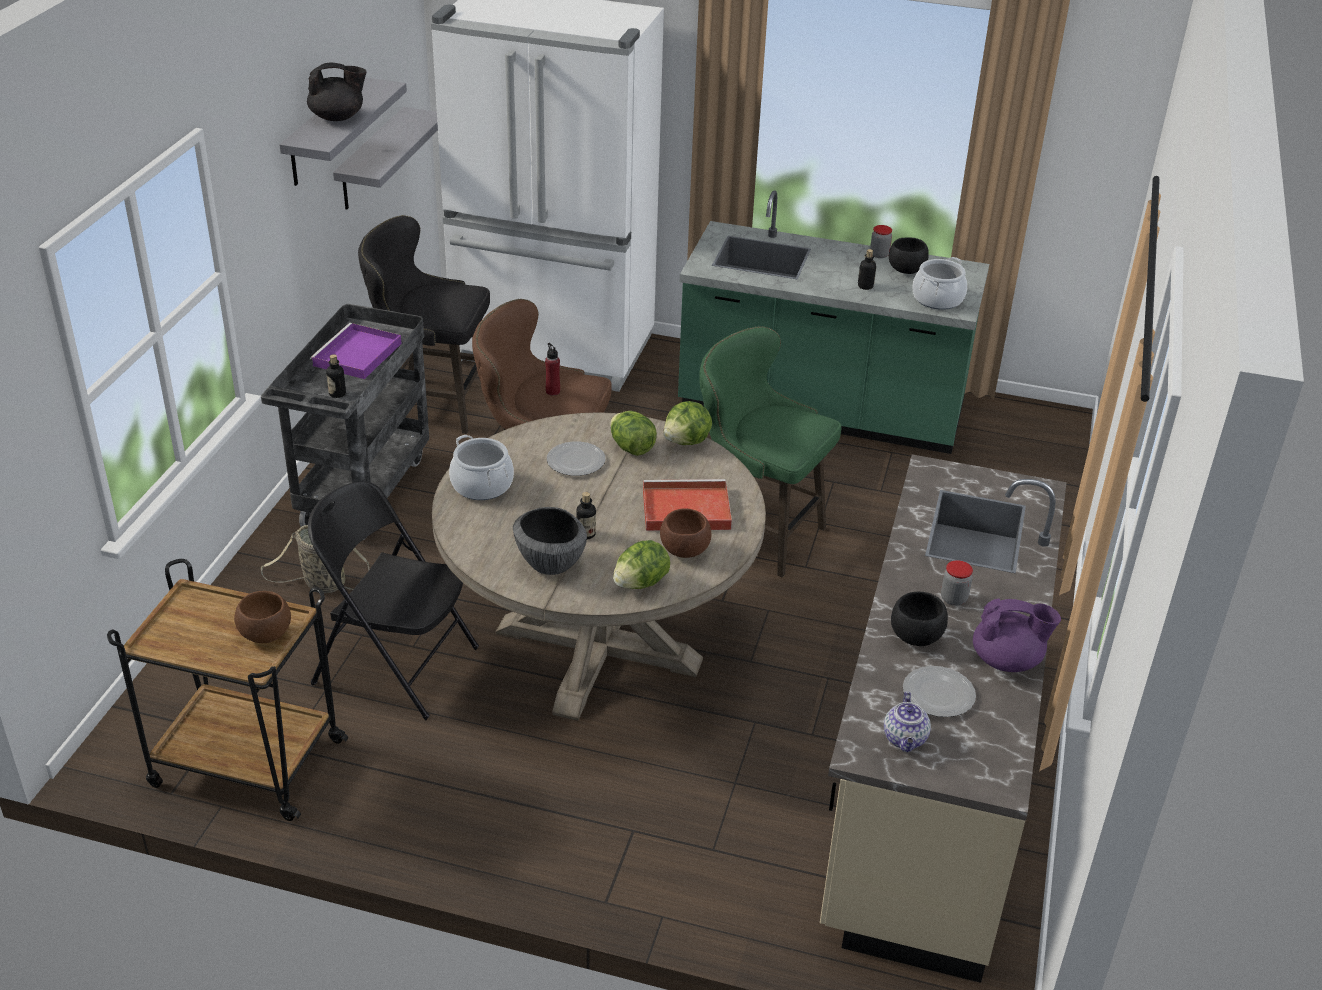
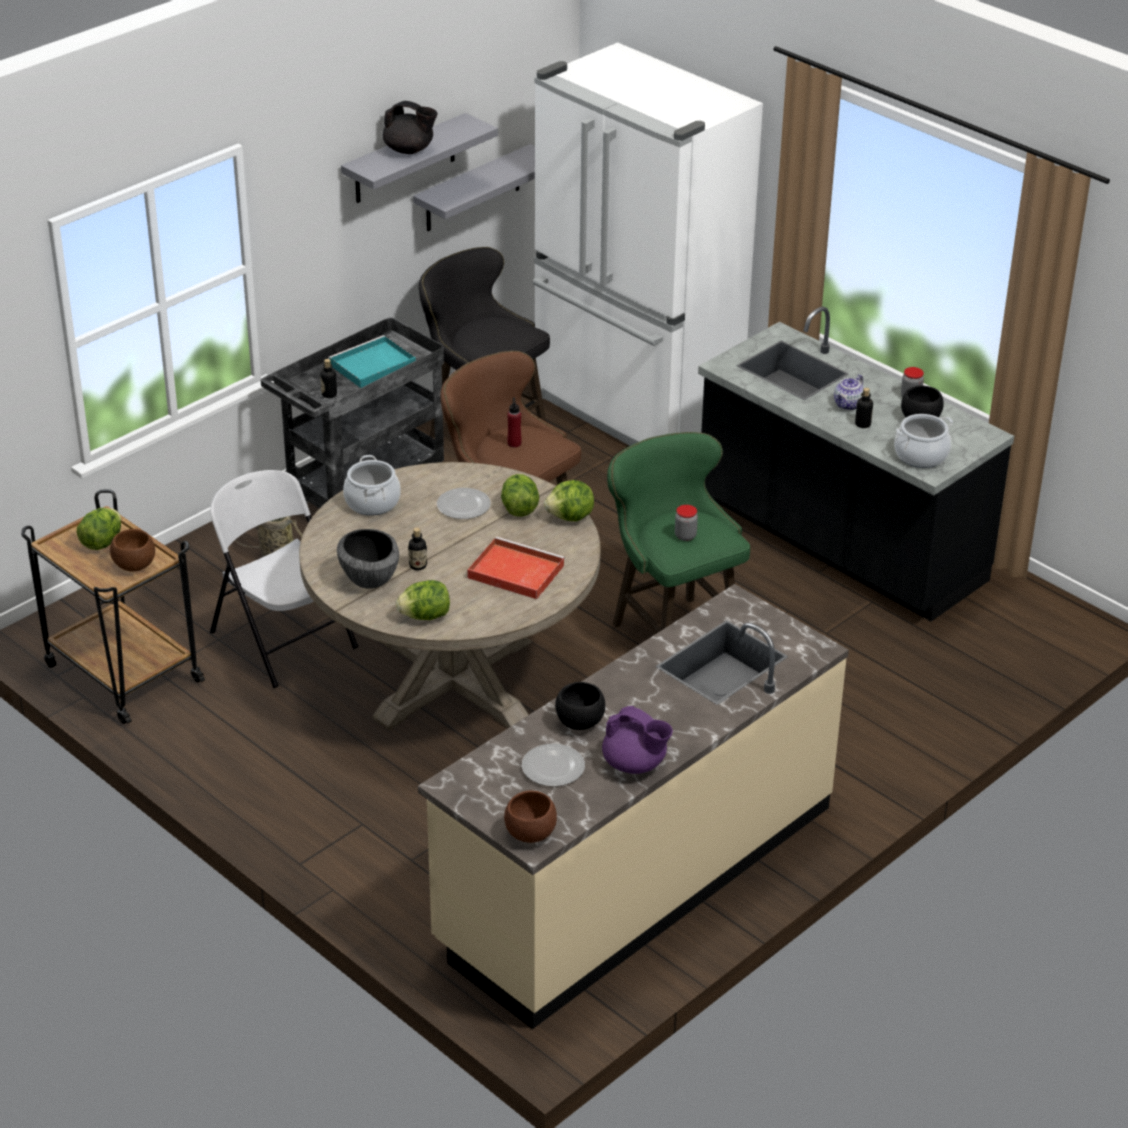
camera: 30 degrees right, 0 degrees up
black chair [308,482,479,720] -> white chair [210,470,359,688]
purple tray [310,323,402,379] -> turquoise tray [328,335,416,388]
brown bowl [660,508,711,558] -> brown bowl moved to [504,790,557,843]
green counter [678,191,989,454] -> black counter [698,306,1014,621]
teapot [884,692,931,752] -> teapot moved to [834,375,864,410]
jar [941,560,973,606] -> jar moved to [675,505,698,541]
none -> lettuce [77,508,121,550]

